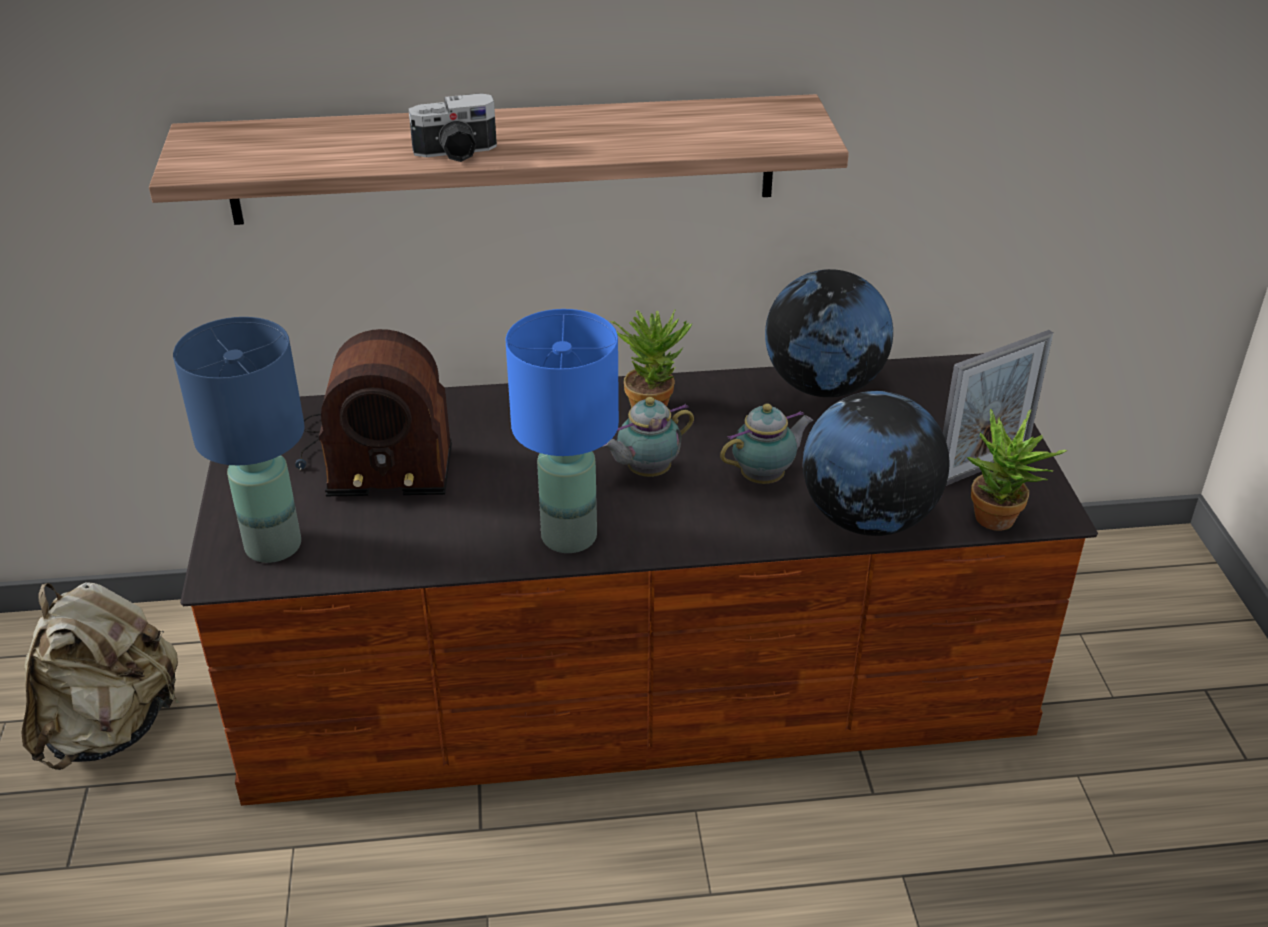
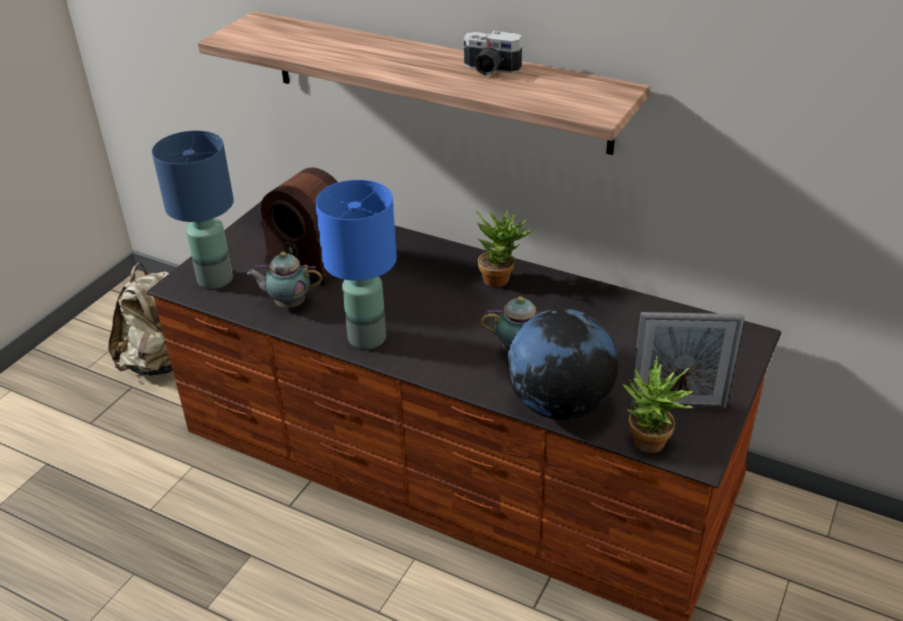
camera: 35 degrees right, 0 degrees up
camera [408,93,497,162] -> camera moved to [464,31,522,76]
teapot [602,397,694,477] -> teapot moved to [247,252,323,308]
globe [765,269,893,397] -> none

